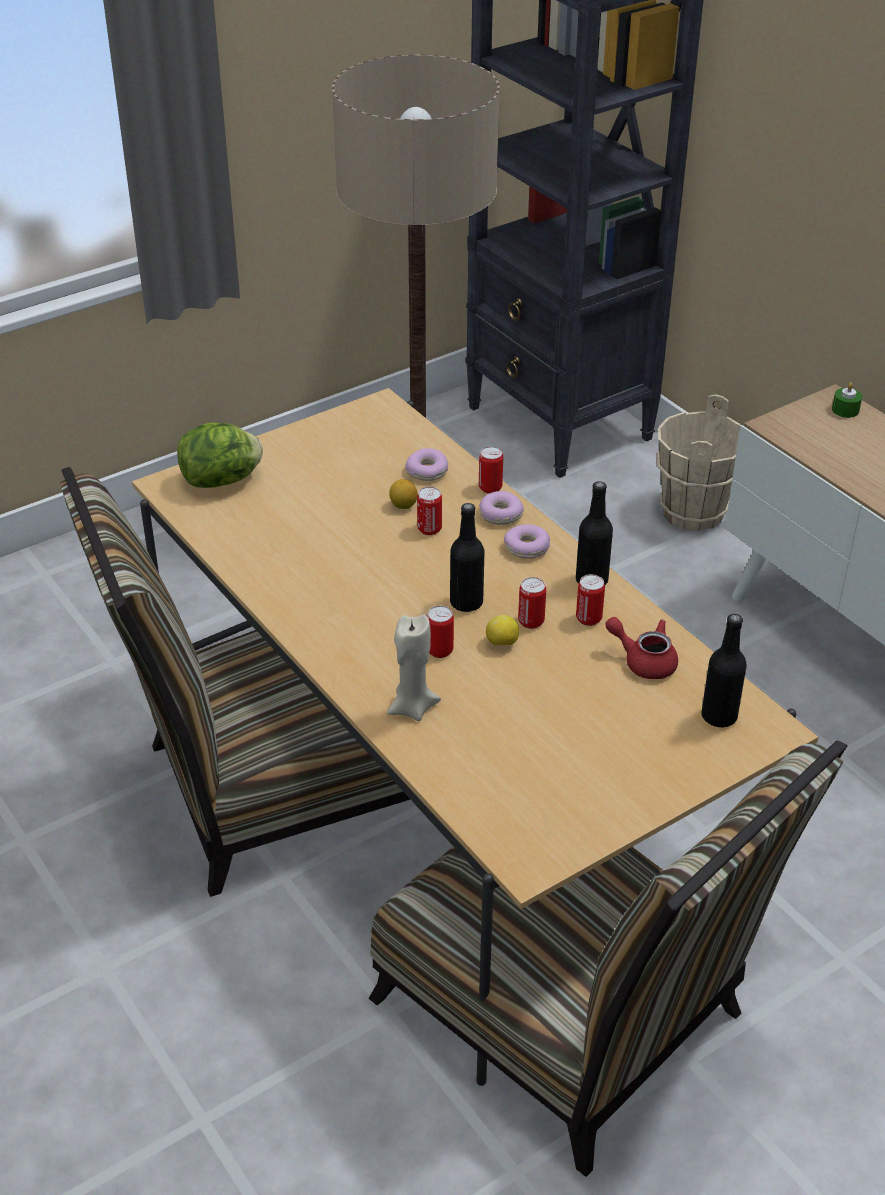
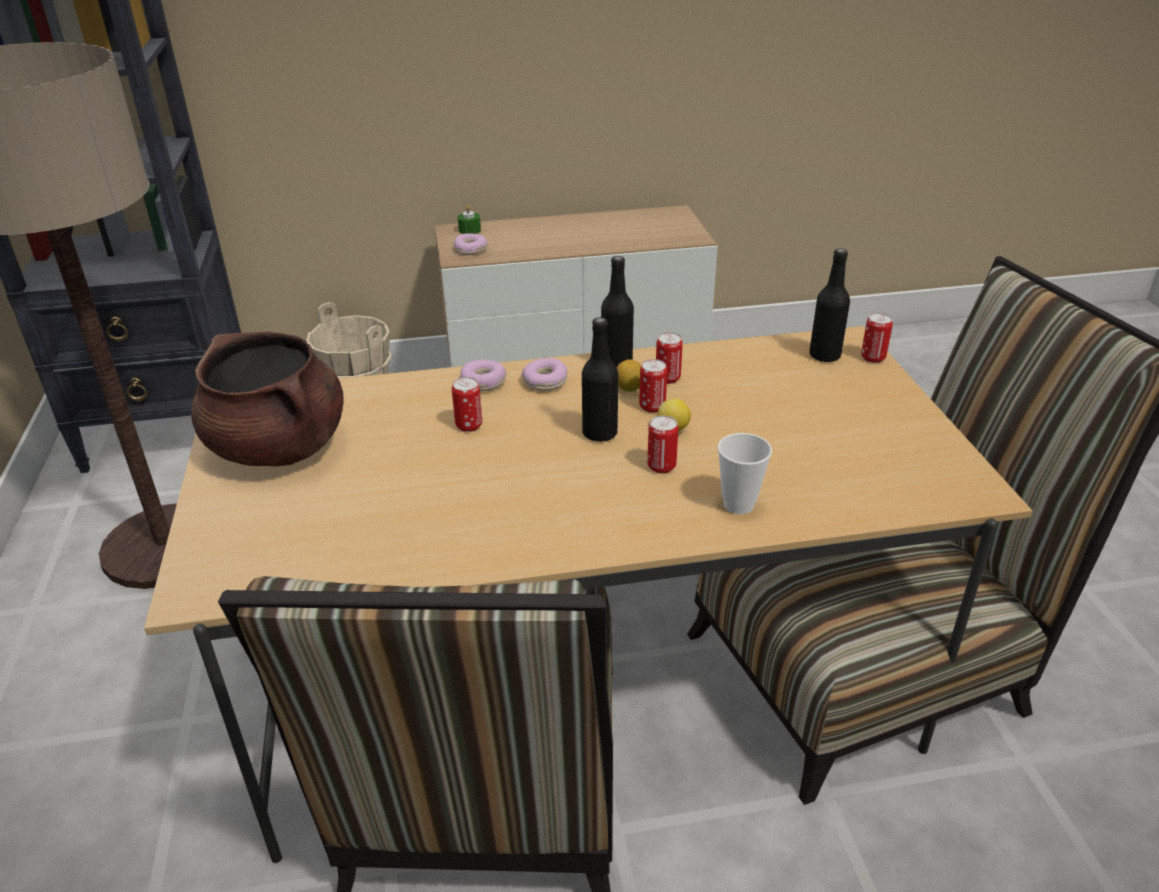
camera: 65 degrees left, 5 degrees down
lettuce [177,423,263,488] -> none
beige candle [387,615,441,721] -> cup [718,433,772,514]
lemon [389,479,418,509] -> lemon moved to [617,360,641,392]
donut [405,448,448,481] -> donut moved to [454,233,488,255]
can [479,446,503,494] -> can moved to [861,313,893,363]
red teapot [605,617,678,679] -> none
none -> brown cooking pot [191,332,344,466]

